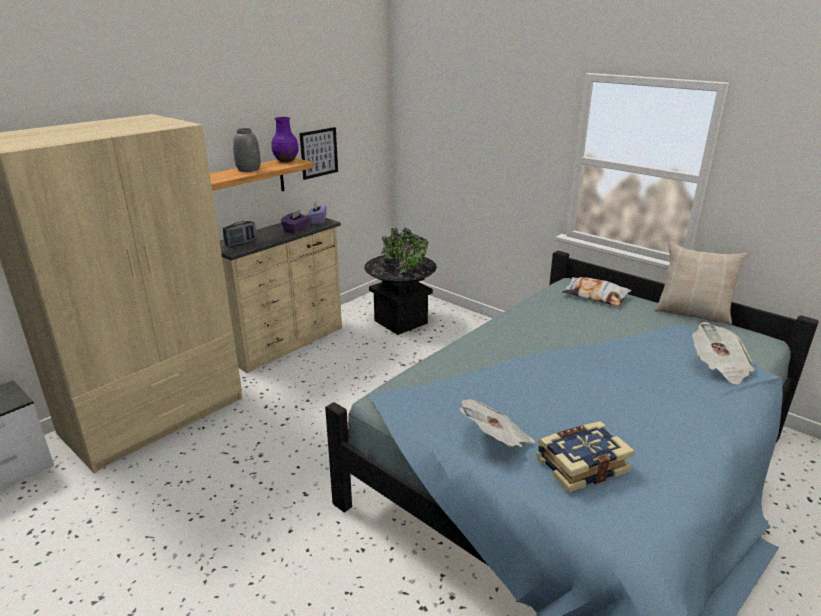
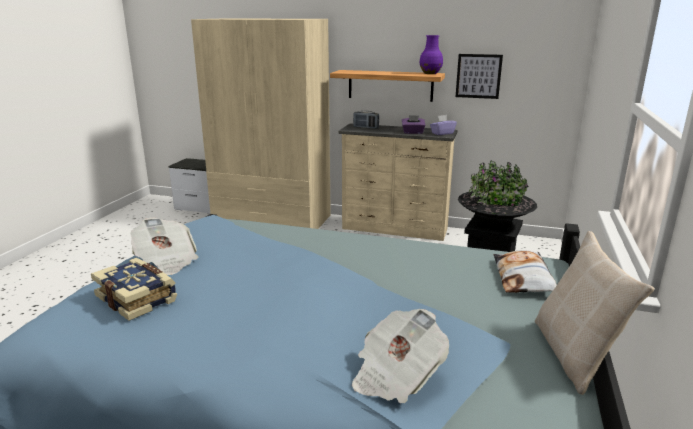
camera: 65 degrees right, 5 degrees down
grey vase [233,128,261,172] -> none

